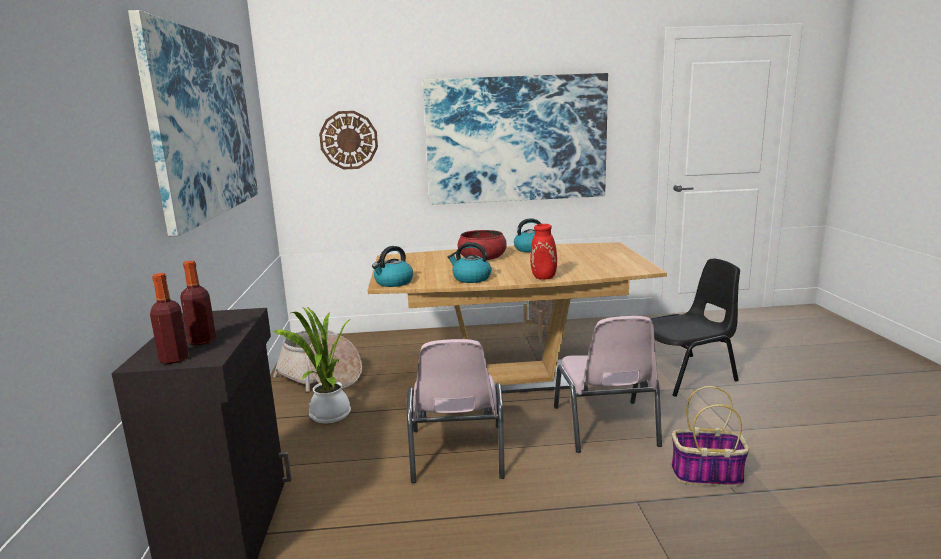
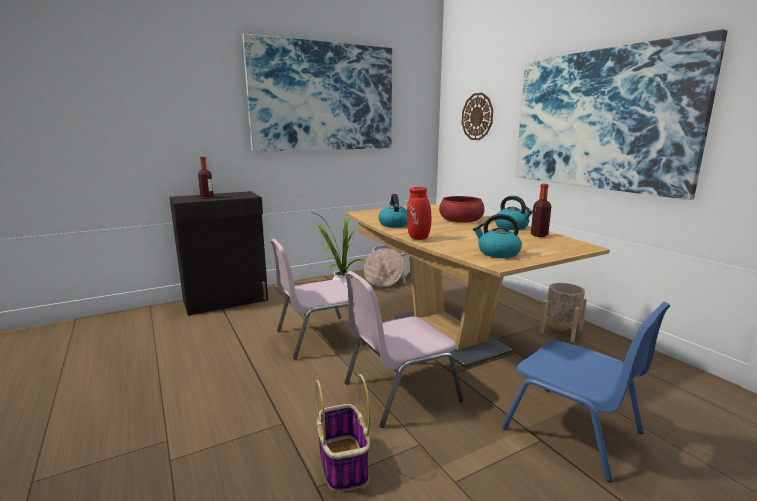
camera: 65 degrees right, 0 degrees up
bottle [150,273,189,364] -> bottle moved to [531,184,551,237]
kettle [372,246,413,287] -> kettle moved to [473,214,522,258]
black chair [650,259,740,397] -> blue chair [502,302,670,482]

